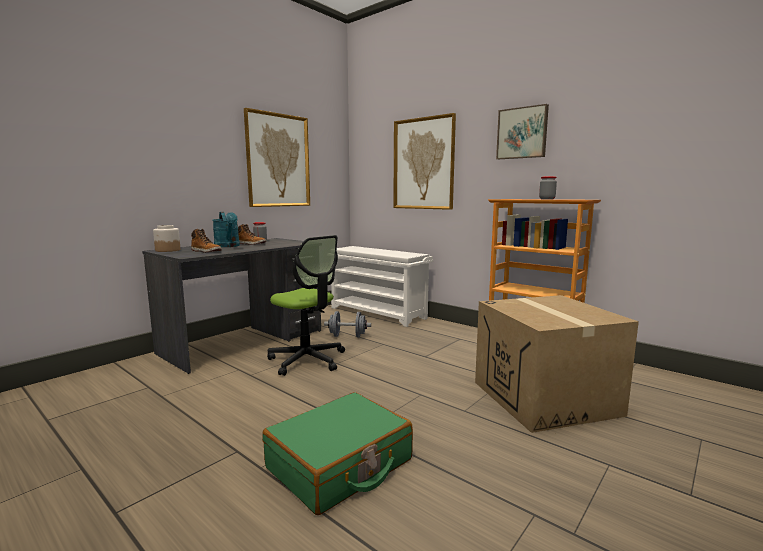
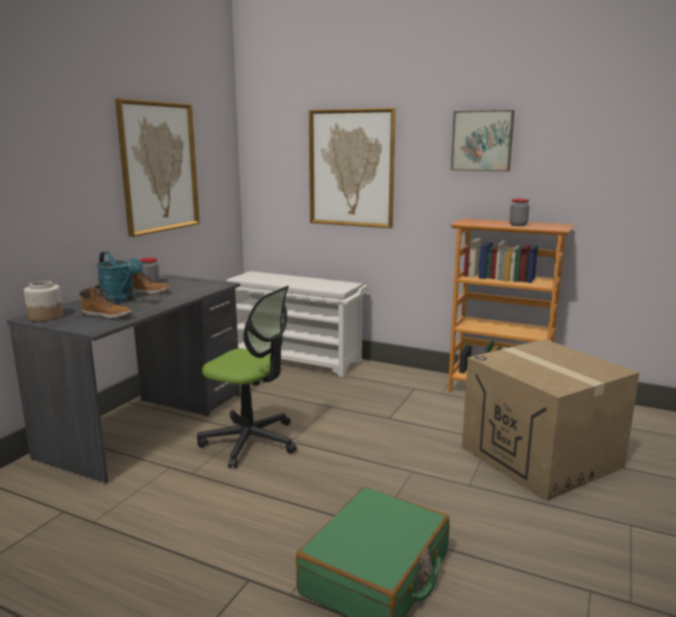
camera: 15 degrees left, 5 degrees up
grey dumbbell [324,311,371,337] -> none

